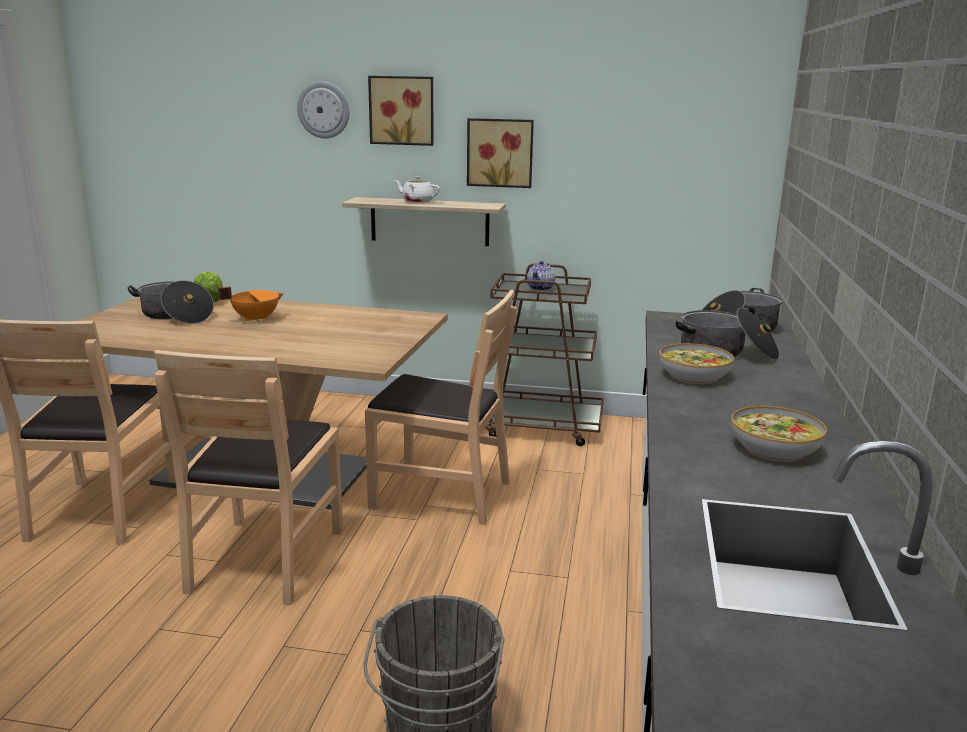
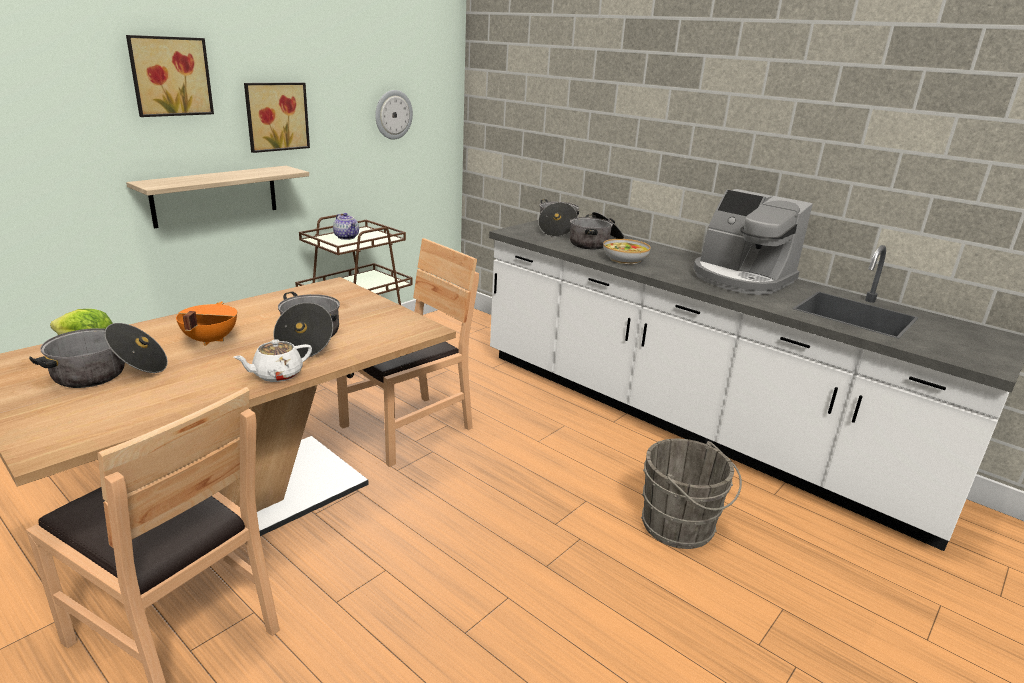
camera: 60 degrees left, 5 degrees up
brown chair [154,350,343,605] -> none
wall clock [297,81,350,139] -> wall clock moved to [375,90,413,139]
white teapot [394,176,440,203] -> white teapot moved to [233,339,312,382]
bowl [731,406,827,462] -> coffee machine [694,189,813,295]
none -> cooking pot [273,292,340,359]

